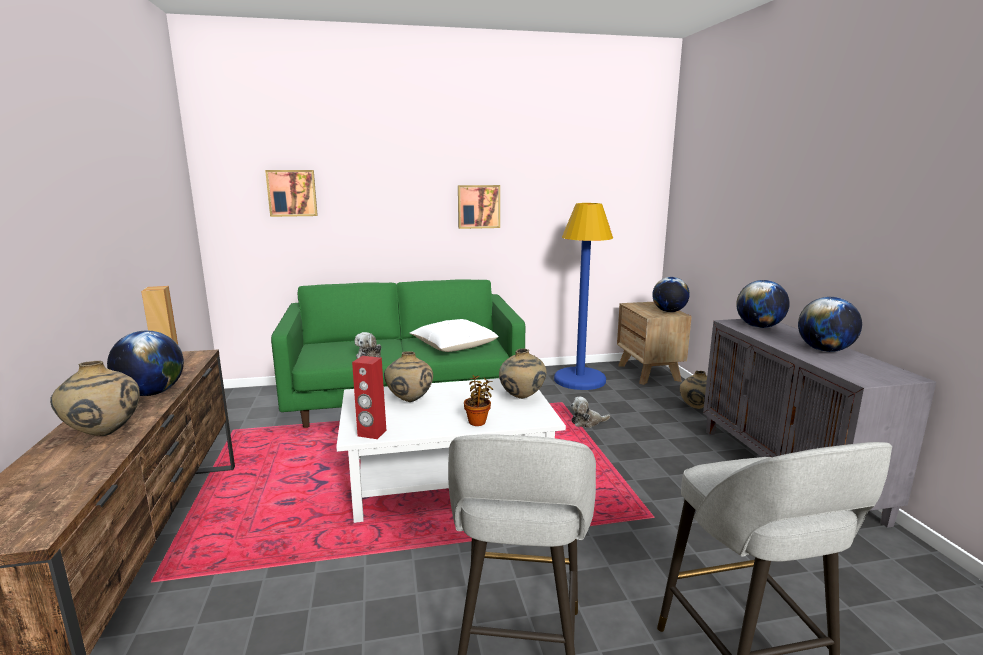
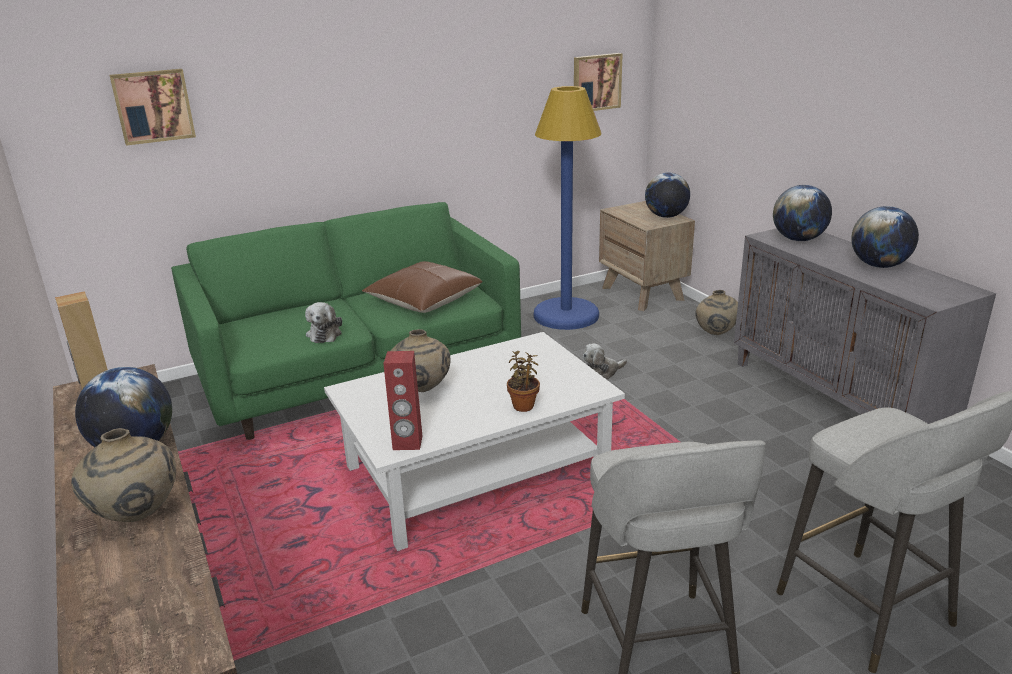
camera: 15 degrees left, 10 degrees up
white pillow [410,319,499,352] -> brown pillow [362,261,483,313]
picture [458,185,500,229] -> picture moved to [574,53,623,111]
beige vase [499,348,547,399] -> none

